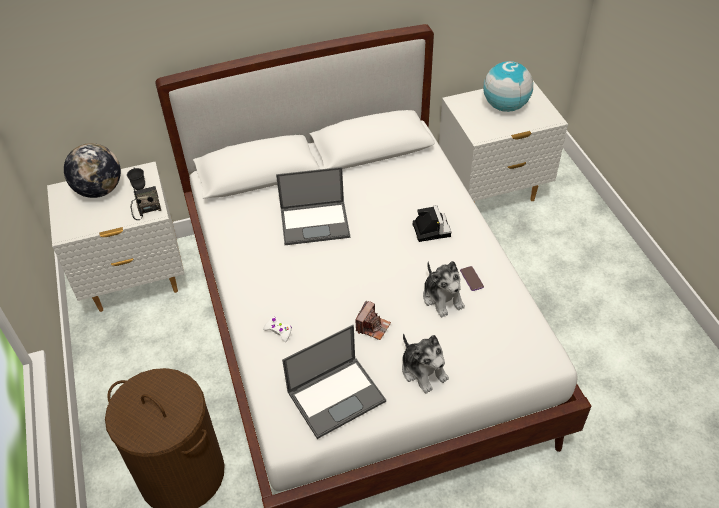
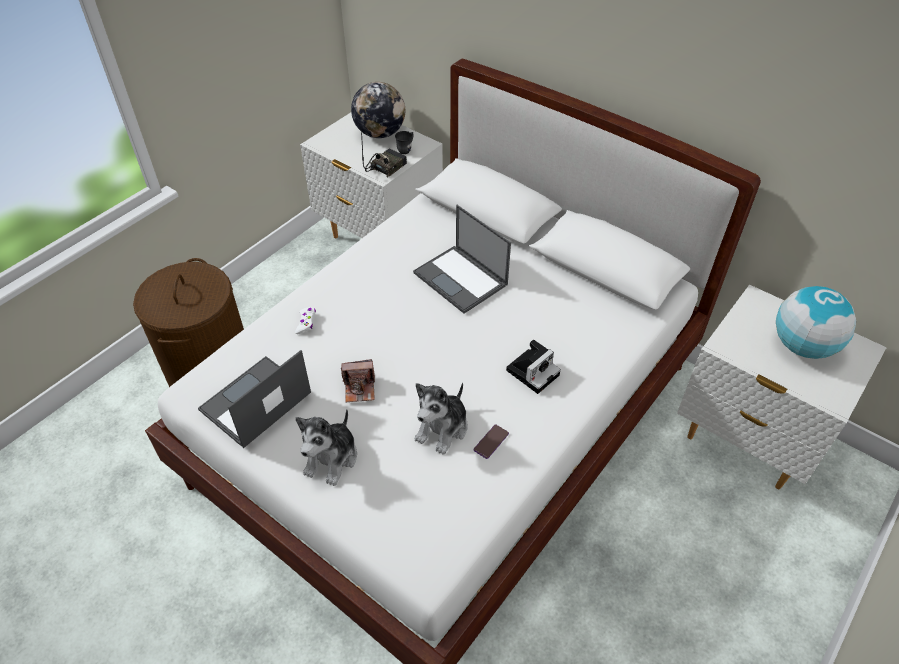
camera: 55 degrees right, 0 degrees up
laptop [282,325,386,439] -> laptop turned 105 degrees clockwise [198,350,311,448]

